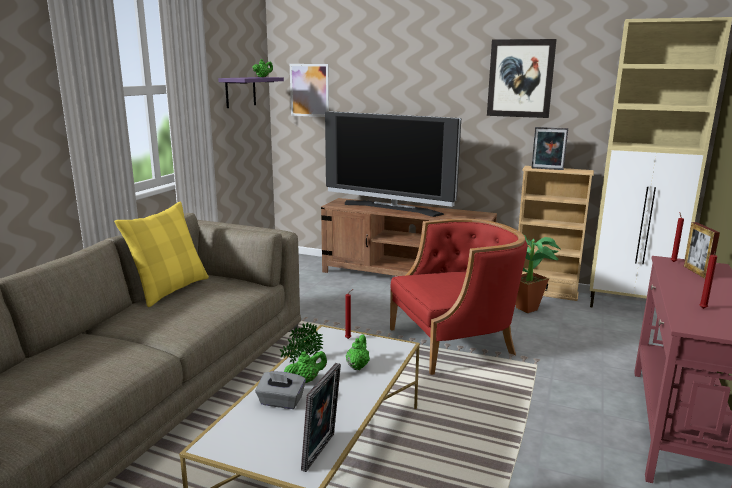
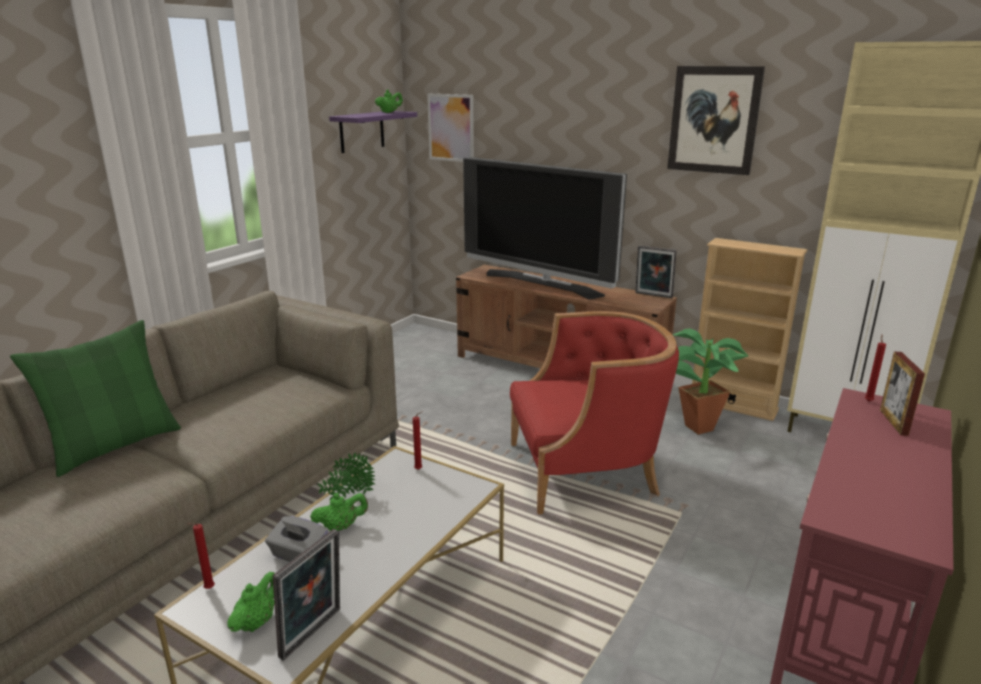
camera: 10 degrees right, 5 degrees up
yellow pillow [114,202,209,307] -> none
green teapot [346,334,370,370] -> green teapot moved to [227,572,275,632]
picture frame [531,127,568,170] -> picture frame moved to [635,246,677,298]
red candle [699,251,717,309] -> red candle moved to [187,523,215,589]
none -> green pillow [10,320,181,477]

